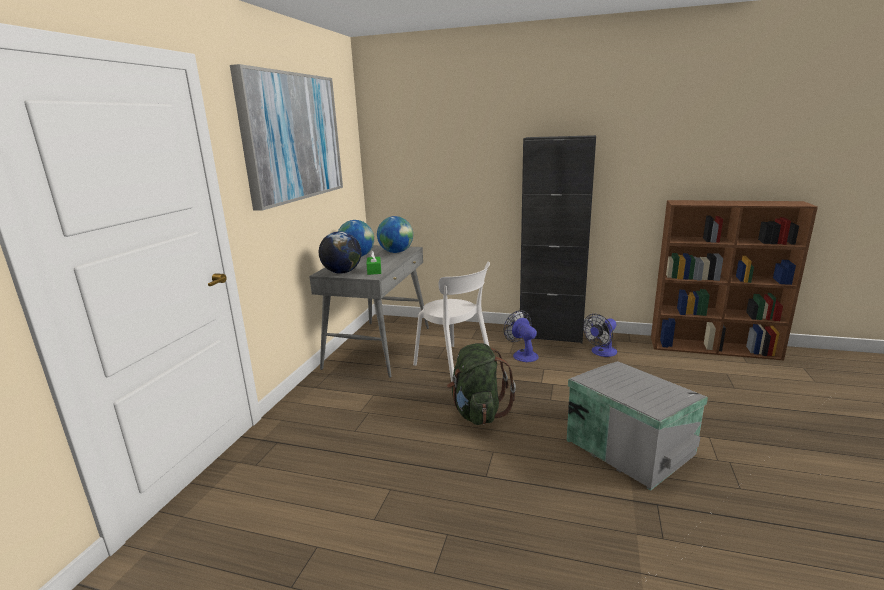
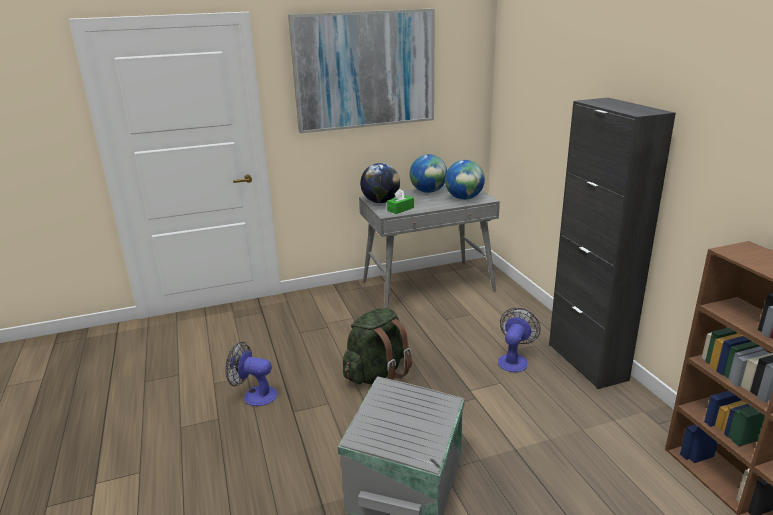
camera: 55 degrees right, 5 degrees up
white chair [413,262,490,382] -> none
fan [583,314,617,357] -> fan moved to [225,342,277,406]

